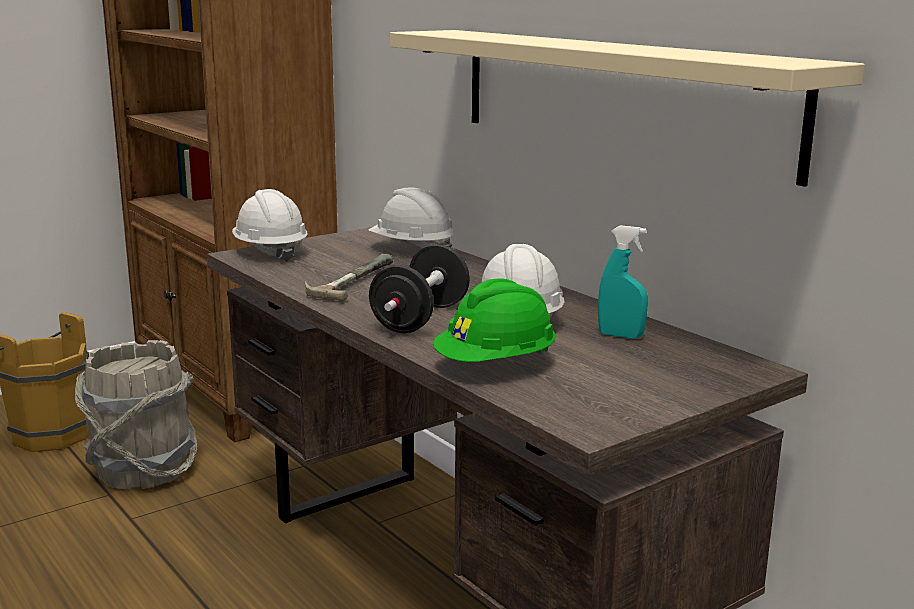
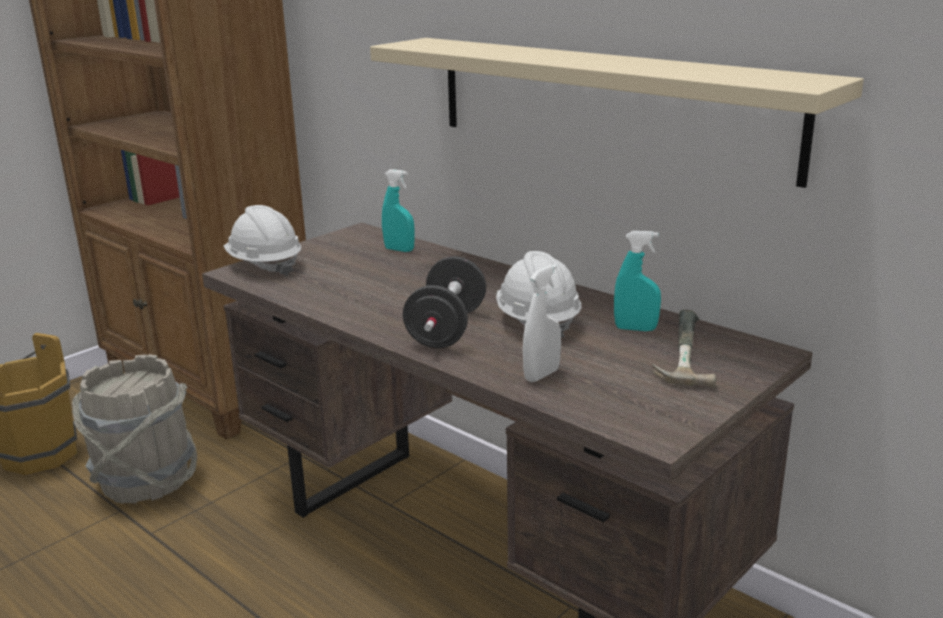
camera: 10 degrees left, 5 degrees up
hammer [305,253,393,302] -> hammer moved to [652,310,716,388]
white hard hat [369,187,454,248] -> turquoise spray bottle [382,169,415,252]
green hard hat [433,278,556,362] -> white spray bottle [523,264,561,382]

